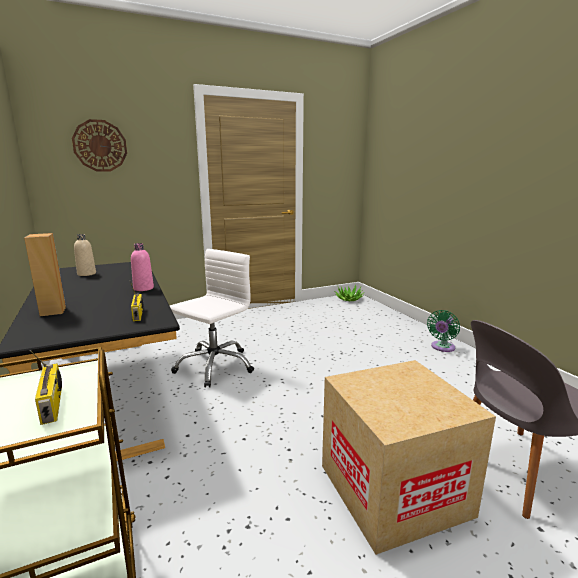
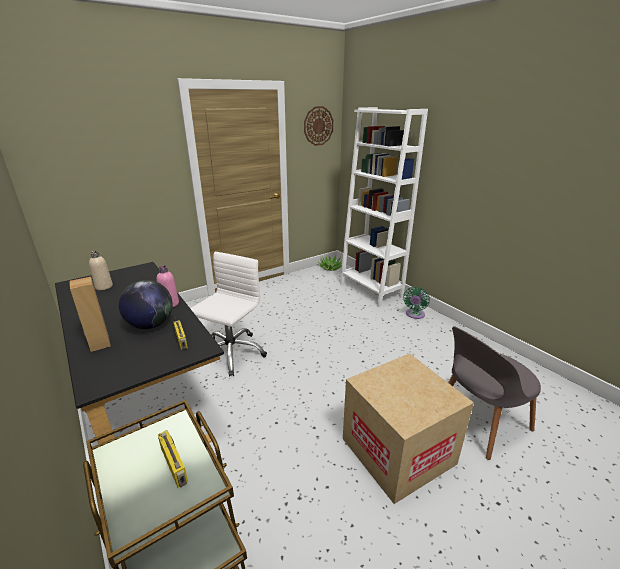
camera: 10 degrees left, 10 degrees up
wall clock [72,119,127,172] -> wall clock moved to [304,106,334,146]
none -> globe [119,280,173,329]
none -> white bookcase [340,107,428,307]

